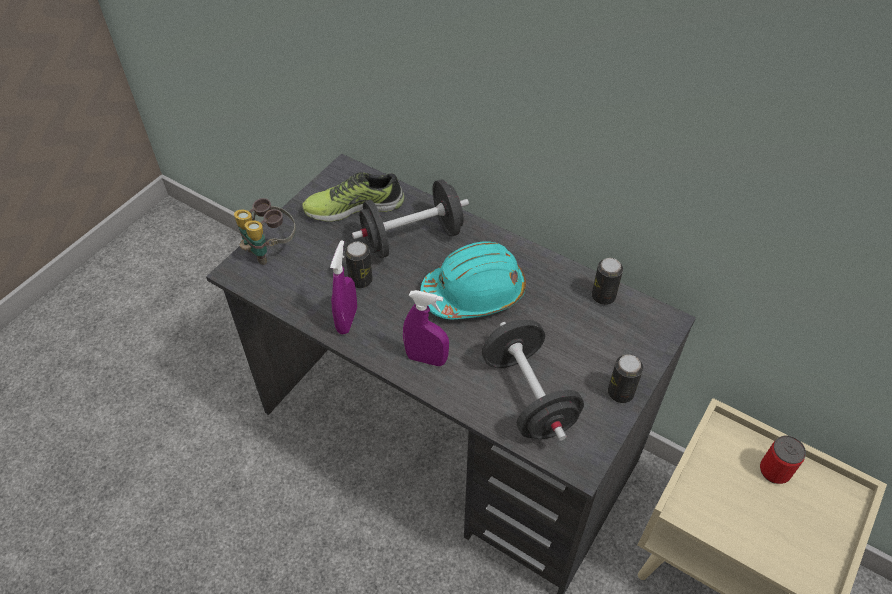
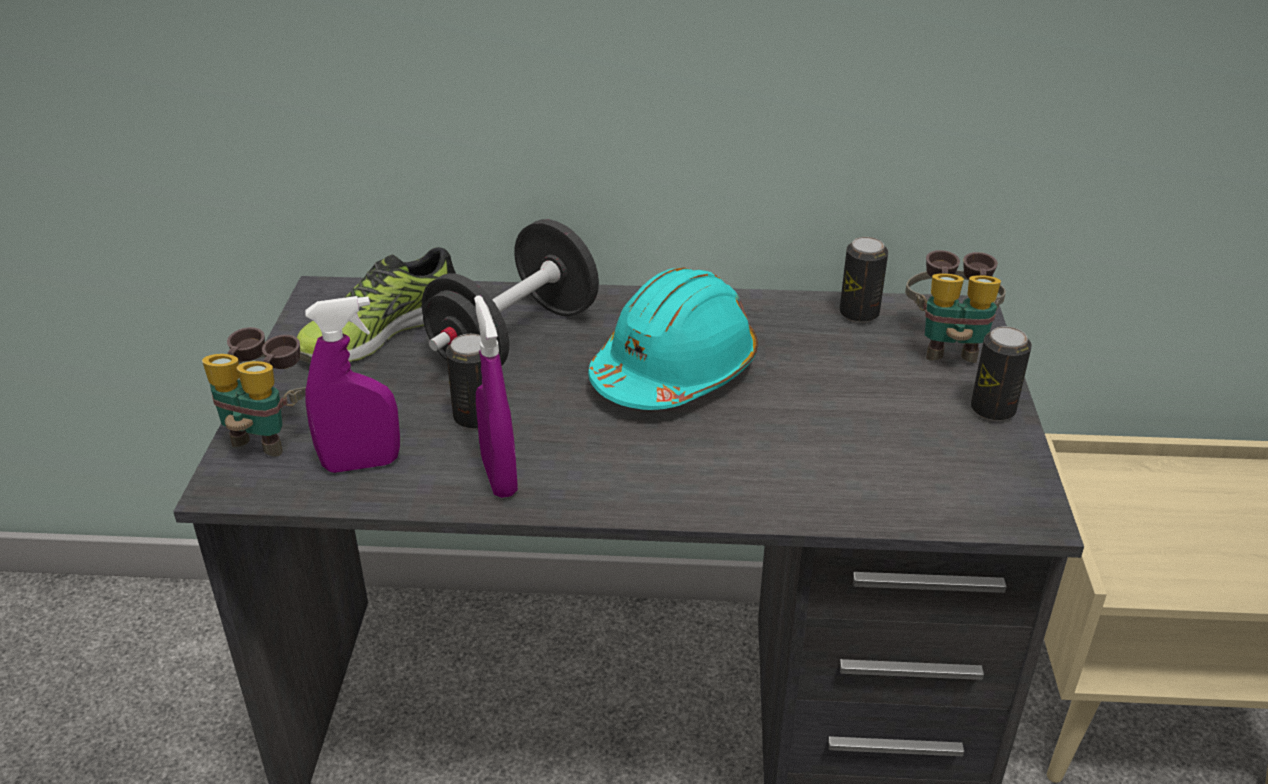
camera: 30 degrees left, 15 degrees down
purple spray bottle [403,290,449,366] -> purple spray bottle moved to [305,296,400,473]
black dumbbell [482,320,584,441] -> none
can [760,436,806,484] -> none
none -> binoculars [905,250,1006,363]

